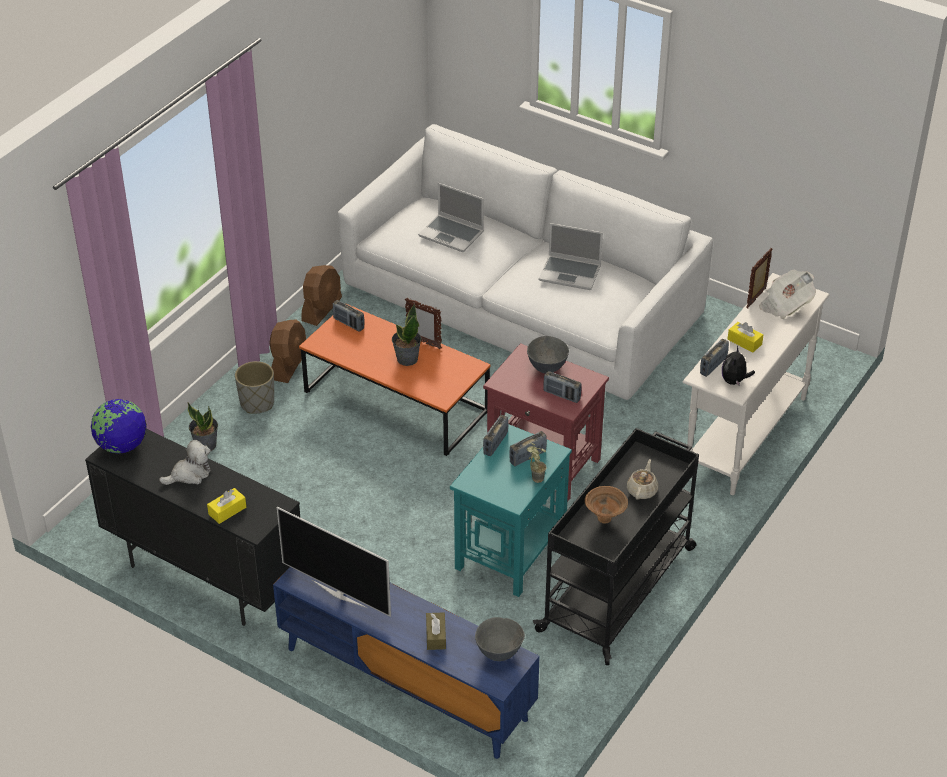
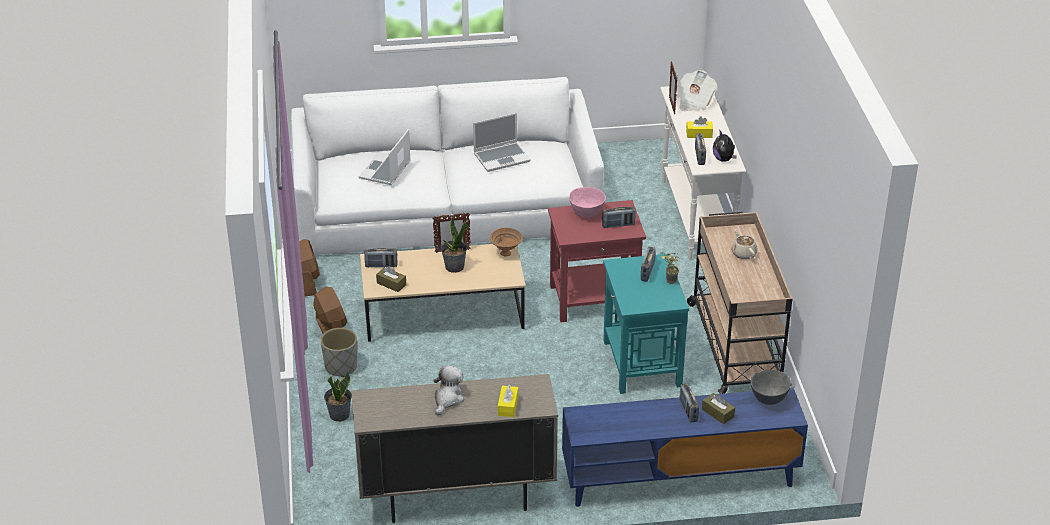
camera: 40 degrees left, 5 degrees down
black cabinet [85,429,300,626] -> beige cabinet [351,374,558,523]
globe [91,399,147,454] -> none
television [277,507,391,617] -> none
orange coffee table [299,304,491,456] -> beige coffee table [360,244,526,342]
laptop [418,183,484,252] -> laptop turned 120 degrees clockwise [359,129,411,185]
radio [483,415,508,456] -> radio moved to [680,383,699,422]
grey bowl [527,336,569,373] -> pink bowl [569,187,606,218]
black cart [533,428,699,665] -> beige cart [687,212,792,394]
brown bowl [585,486,628,524] -> brown bowl moved to [490,228,523,256]
none -> brown tissue box [376,266,406,292]

